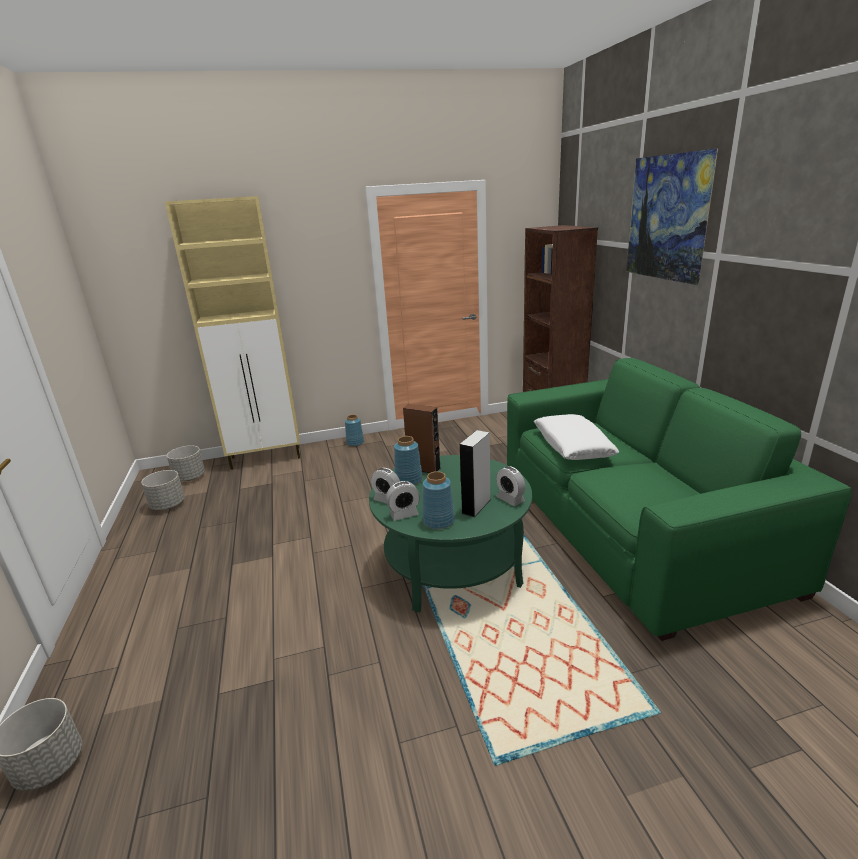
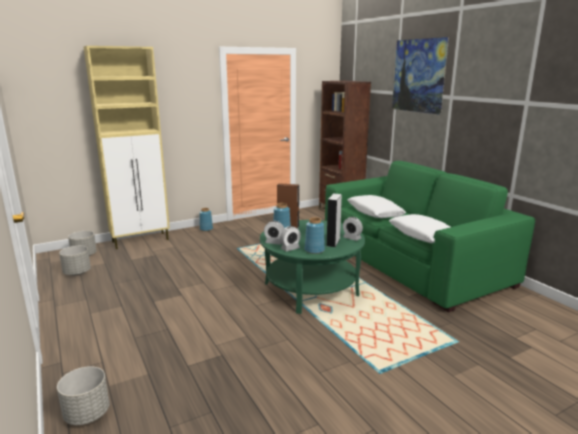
camera: 15 degrees left, 5 degrees down
none -> white pillow [389,214,450,243]

